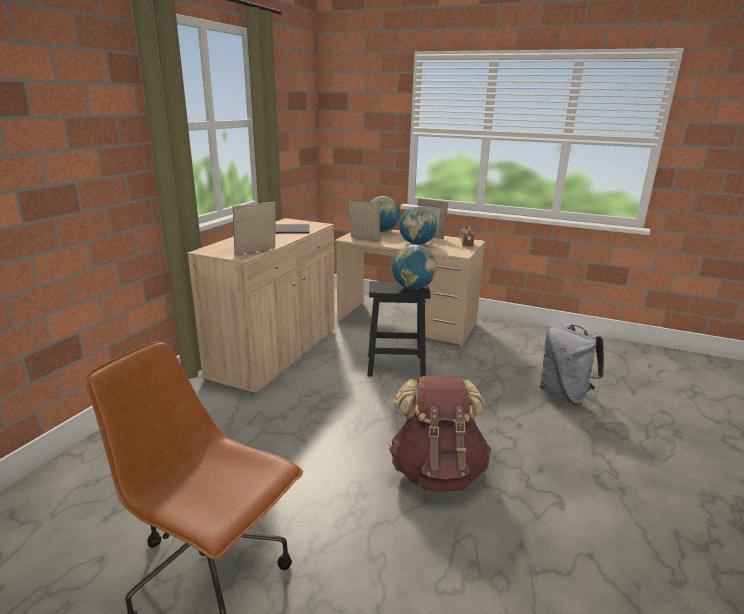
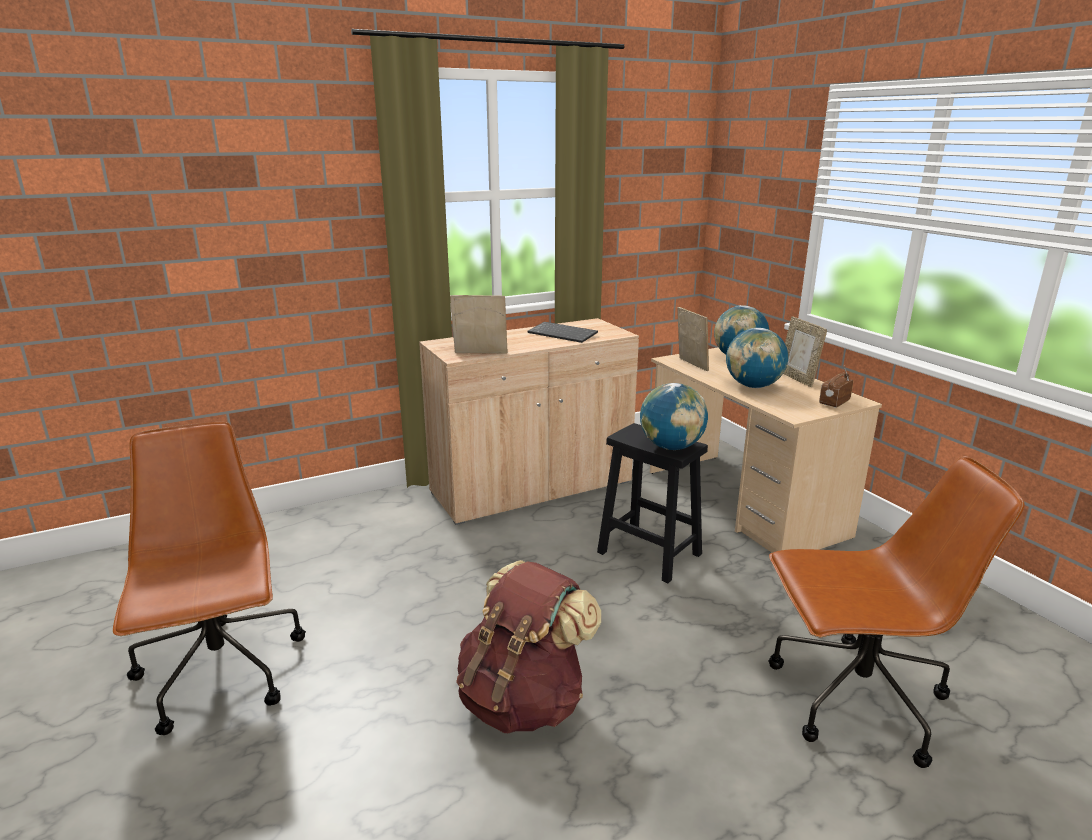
camera: 40 degrees right, 0 degrees up
grey backpack [539,324,604,405] -> brown office chair [768,456,1025,768]

